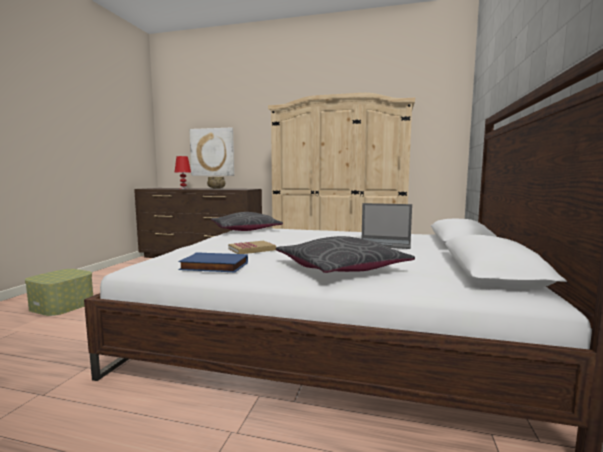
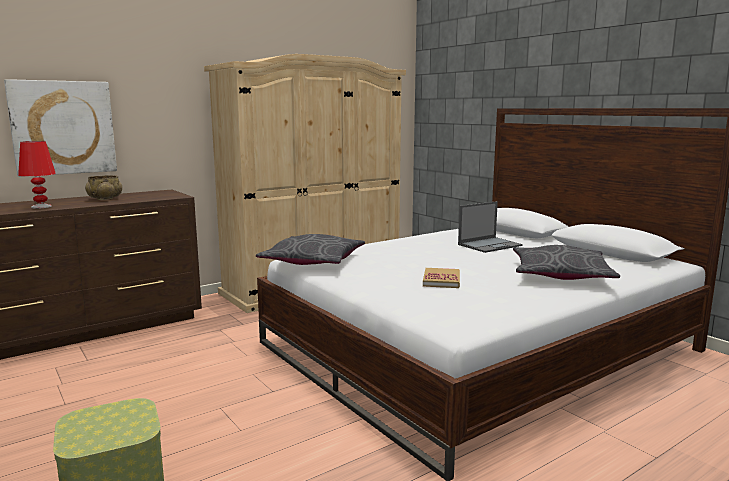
camera: 50 degrees left, 5 degrees up
blue book [178,252,248,272] -> none

